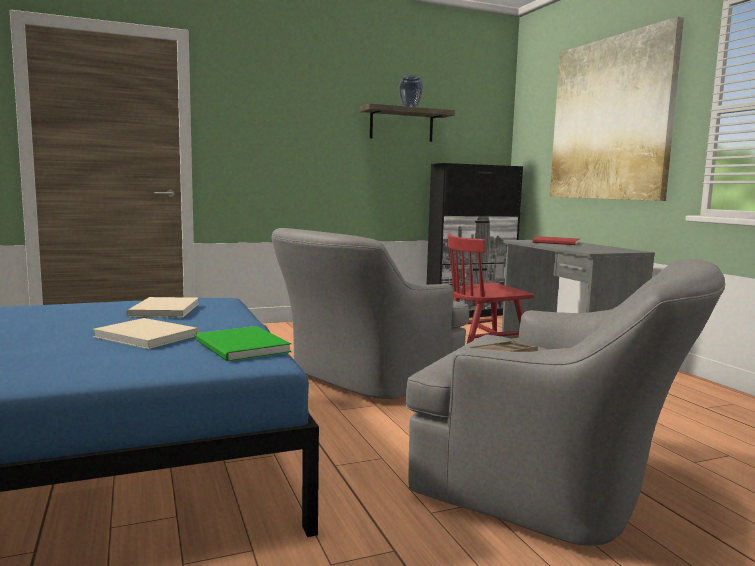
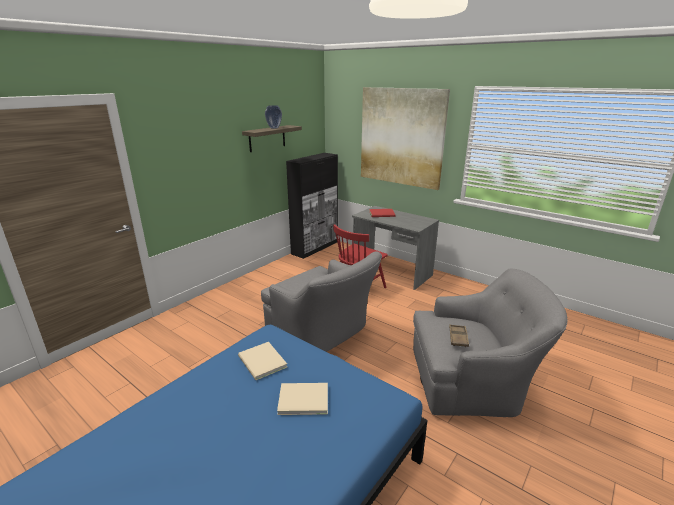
camera: 30 degrees left, 15 degrees up
green book [196,326,291,362] -> none
grey armchair [271,228,469,399] -> grey armchair turned 60 degrees counterclockwise [261,251,382,352]

